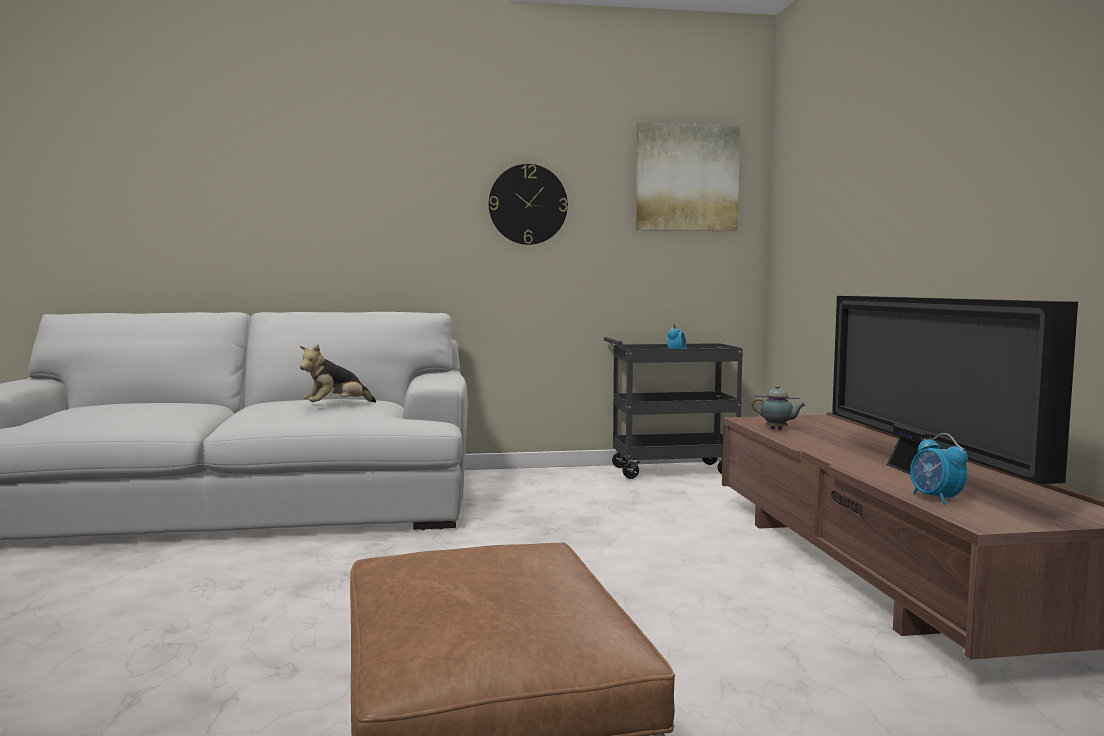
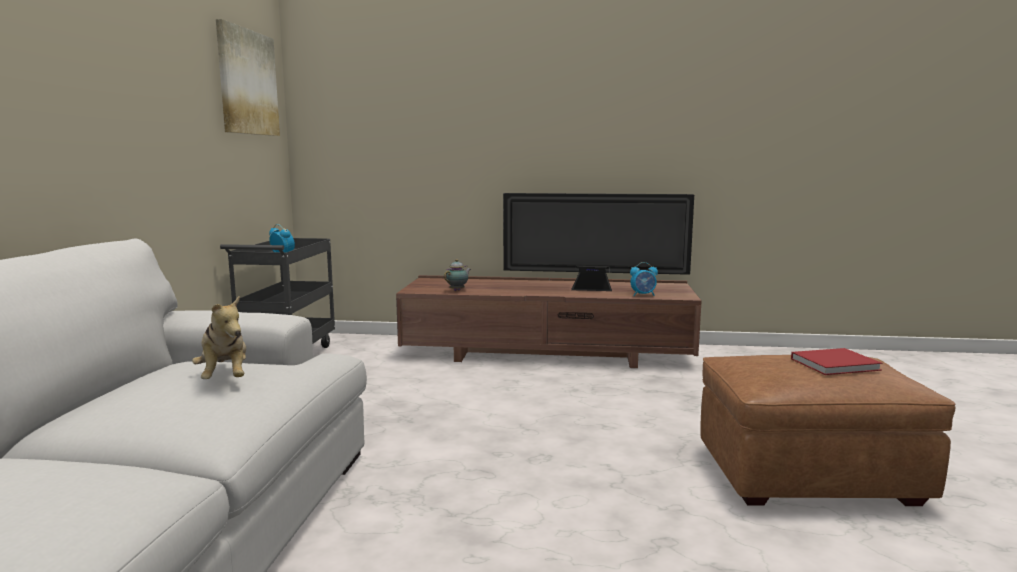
camera: 75 degrees left, 5 degrees up
wall clock [489,164,568,245] -> none
none -> red book [791,348,882,375]

